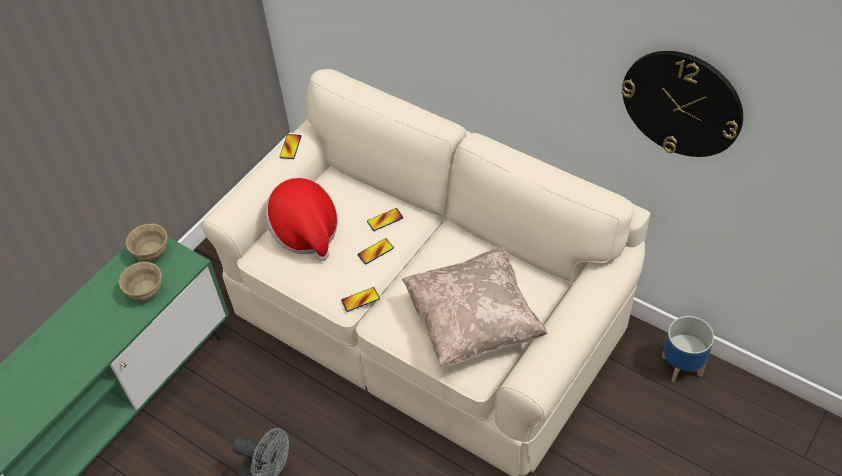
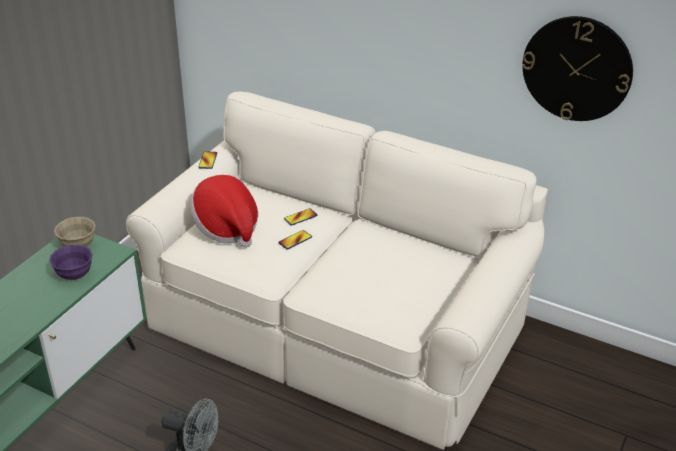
camera: 10 degrees left, 15 degrees down
beige bowl [119,262,162,301] -> purple bowl [49,245,93,280]
phone [341,287,380,312] -> none
beige pillow [402,247,547,369] -> none
planter [662,316,714,383] -> none

